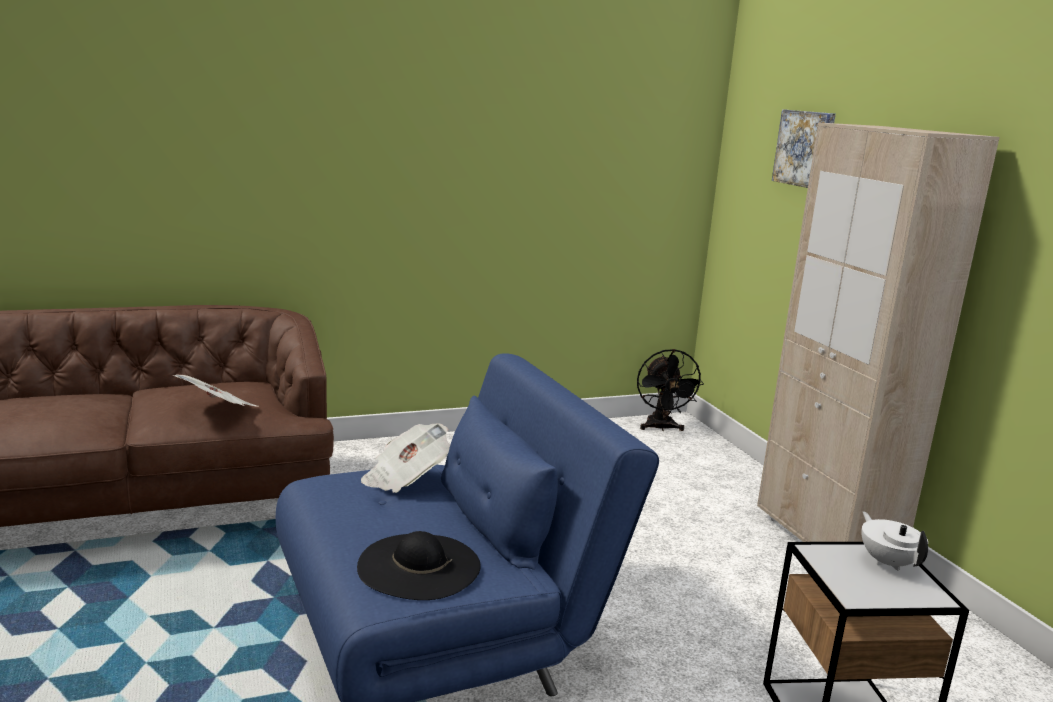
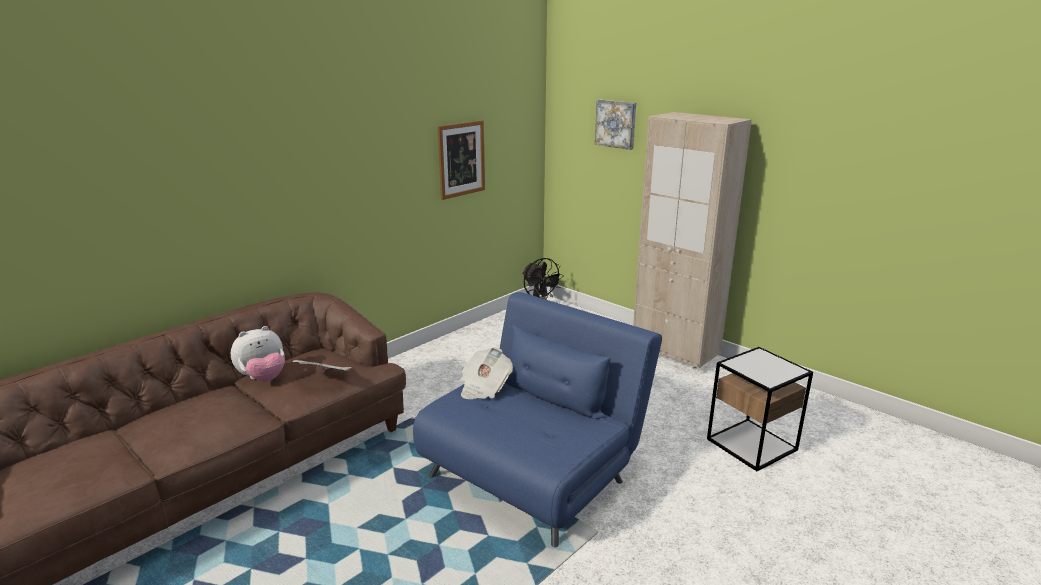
camera: 25 degrees left, 5 degrees up
black hat [357,531,481,600] -> none
white teapot [861,511,928,571] -> none
none -> plush toy [231,326,285,382]
none -> picture [438,120,485,200]

